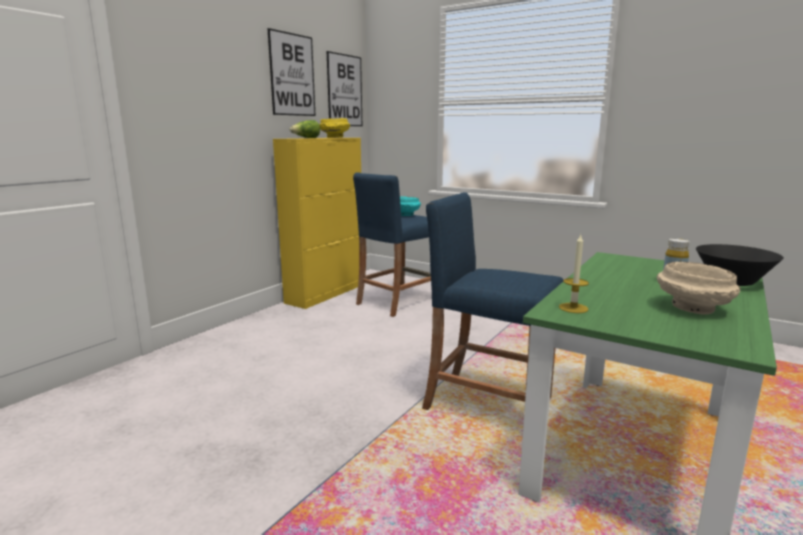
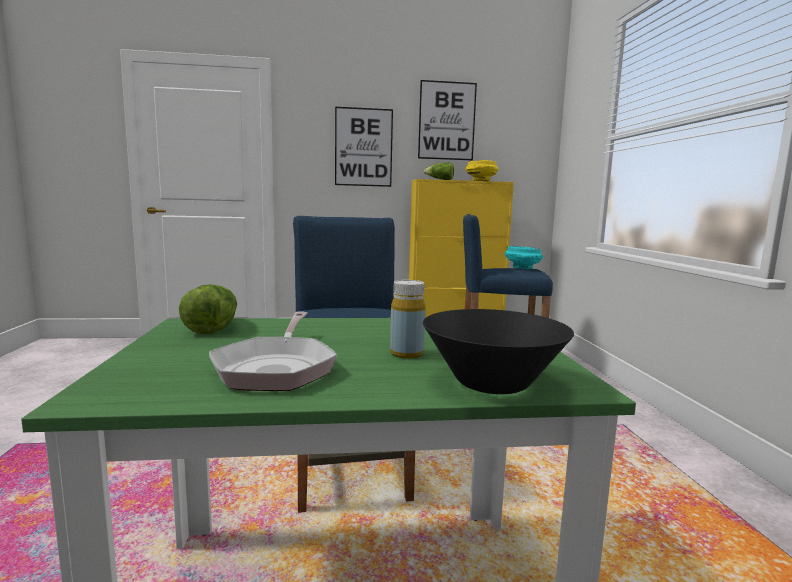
camera: 50 degrees right, 5 degrees down
picture [327,51,362,126] -> picture moved to [335,107,393,187]
candle [559,235,589,313] -> lettuce [179,284,237,334]
beige bowl [657,262,741,314] -> frying pan [209,311,337,391]

